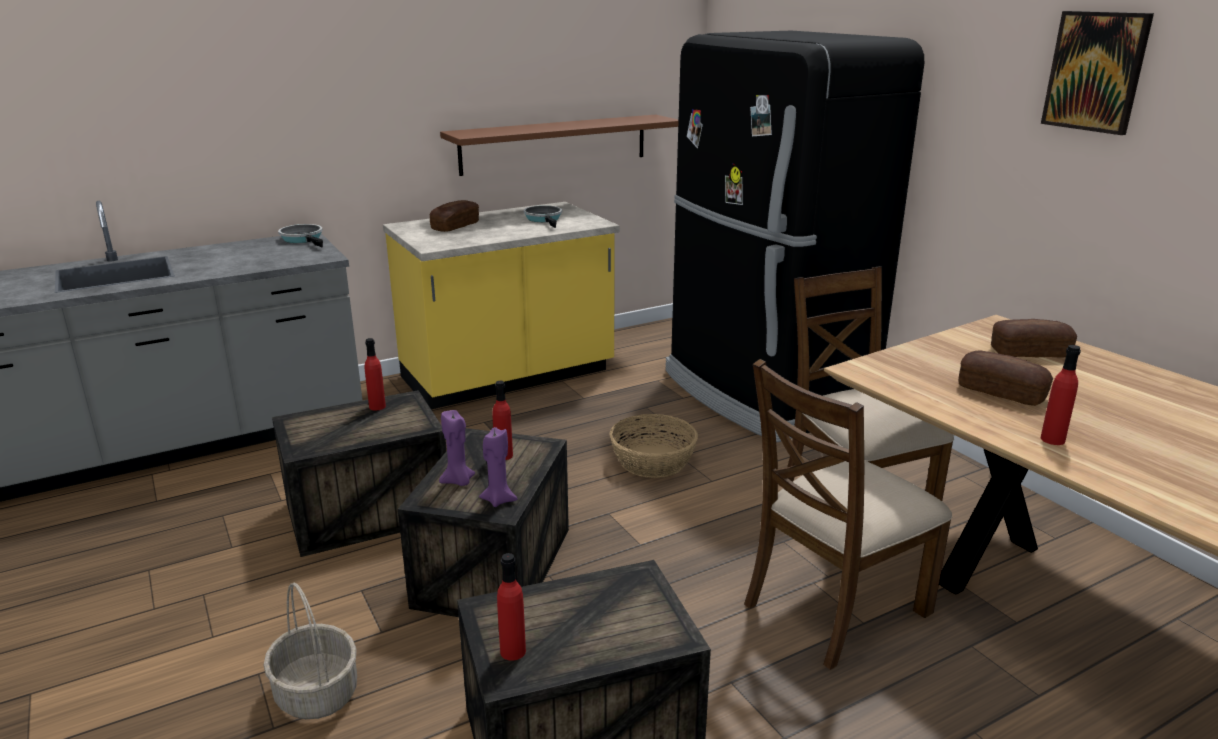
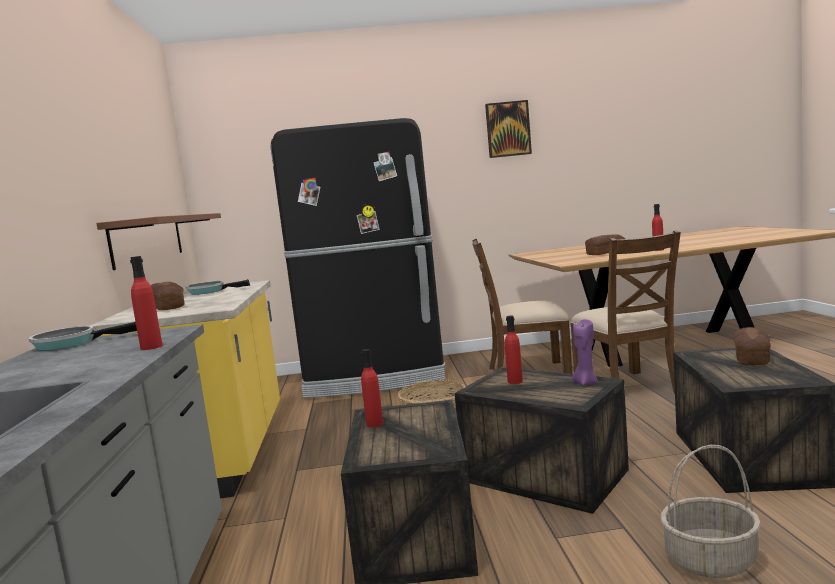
camera: 65 degrees left, 15 degrees down
purple candle [439,410,475,486] -> none
red bottle [497,553,526,661] -> red bottle moved to [130,256,163,350]
bread [991,319,1077,358] -> bread moved to [734,327,771,365]

